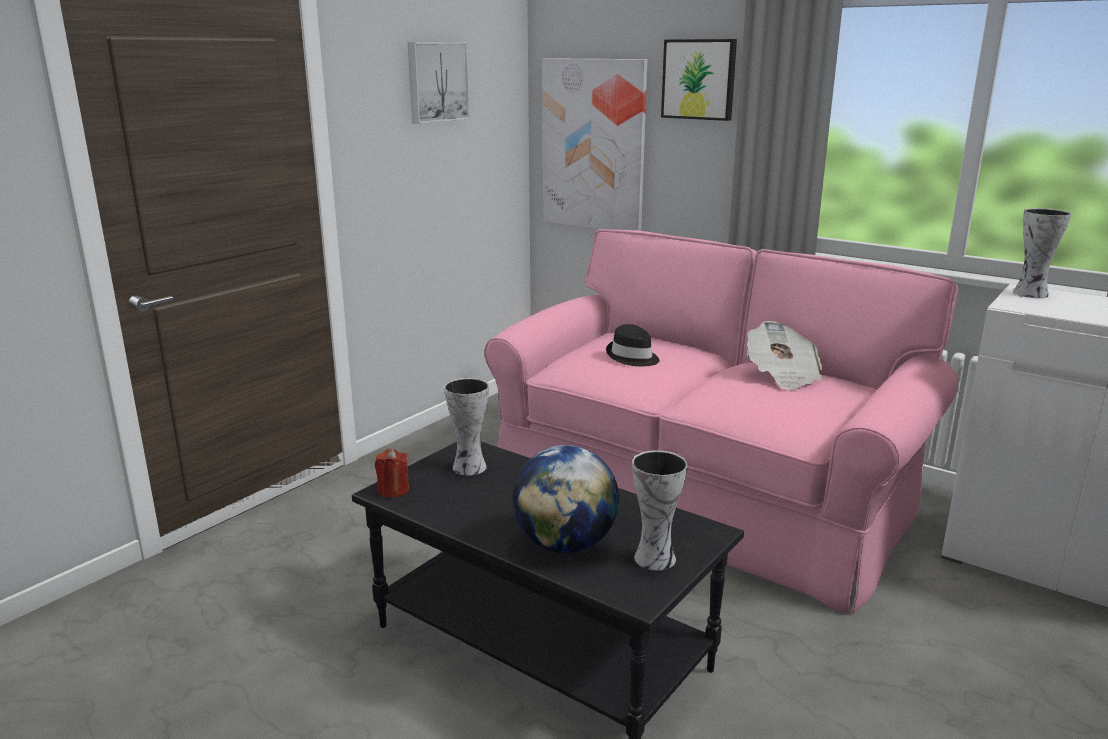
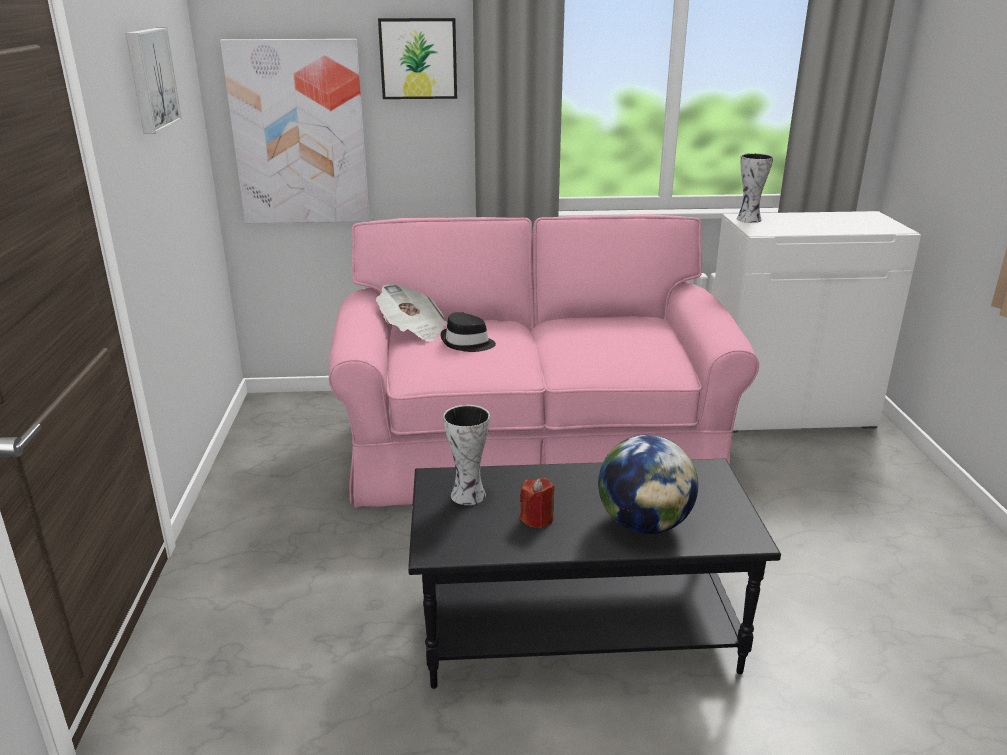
camera: 40 degrees left, 5 degrees up
red candle [375,449,409,498] -> red candle moved to [520,478,555,528]
vase [632,450,687,570] -> none
newspaper [747,321,823,391] -> newspaper moved to [376,284,447,341]

